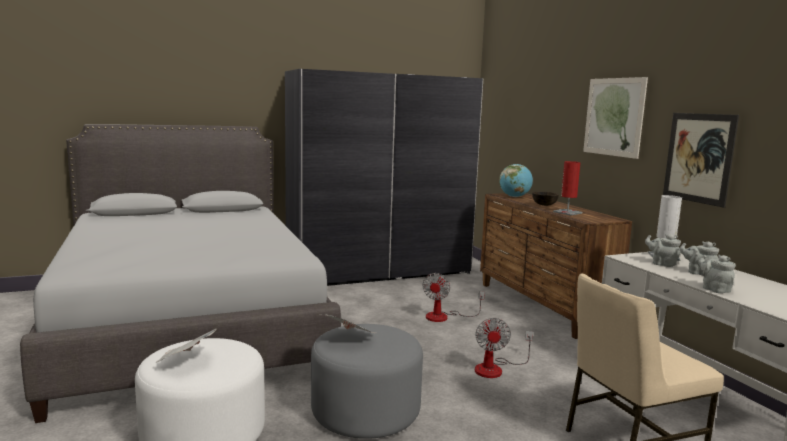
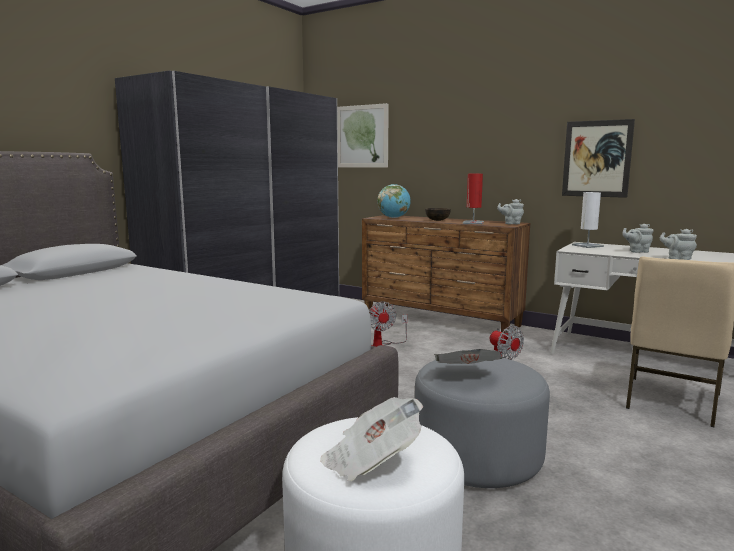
camera: 35 degrees left, 0 degrees up
picture [583,77,648,159] -> picture moved to [337,103,389,168]
grey teapot [645,234,681,267] -> grey teapot moved to [497,199,524,224]

